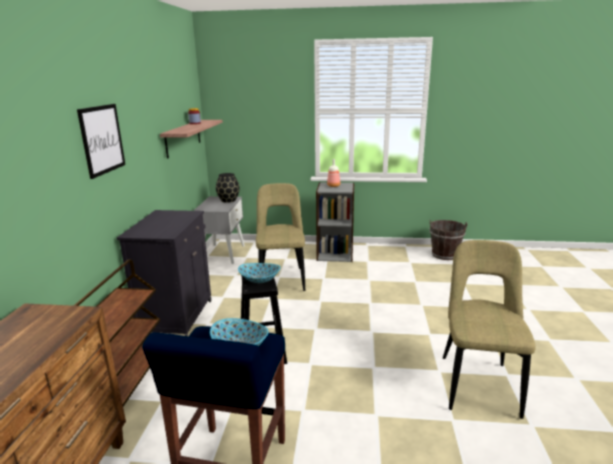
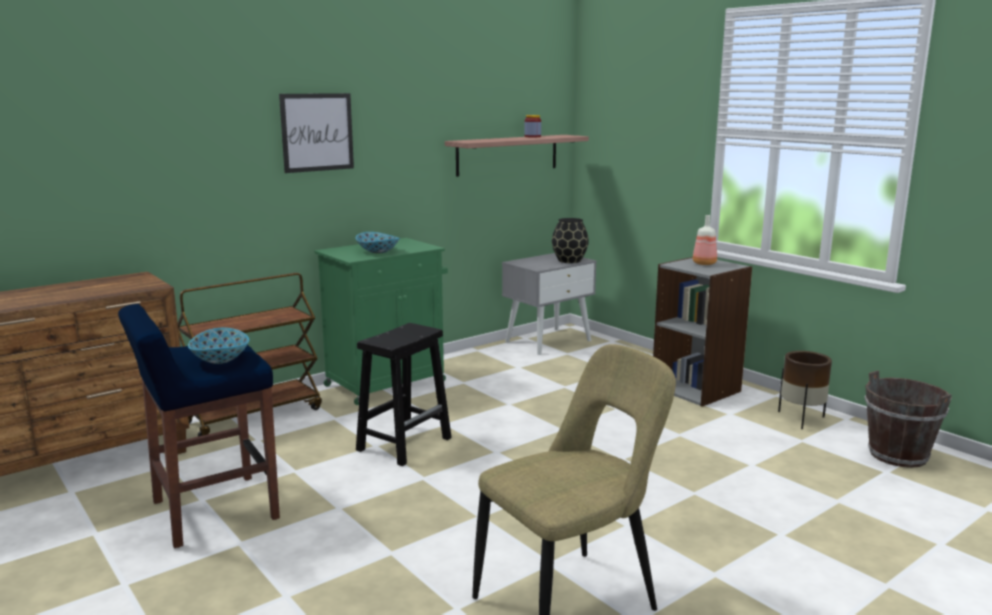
camera: 45 degrees right, 5 degrees down
black cabinet [117,210,211,336] -> green cabinet [314,238,448,405]
bowl [238,263,281,283] -> bowl moved to [356,232,400,253]
beige chair [256,183,305,291] -> none
none -> brown planter [778,351,832,429]

